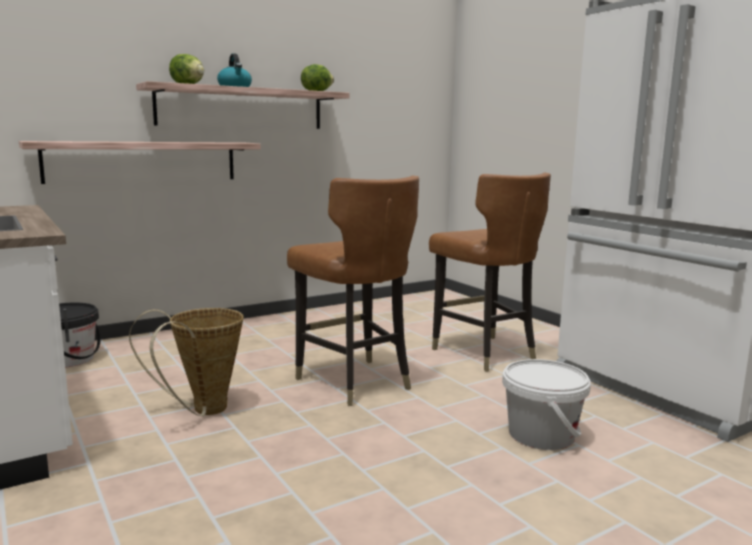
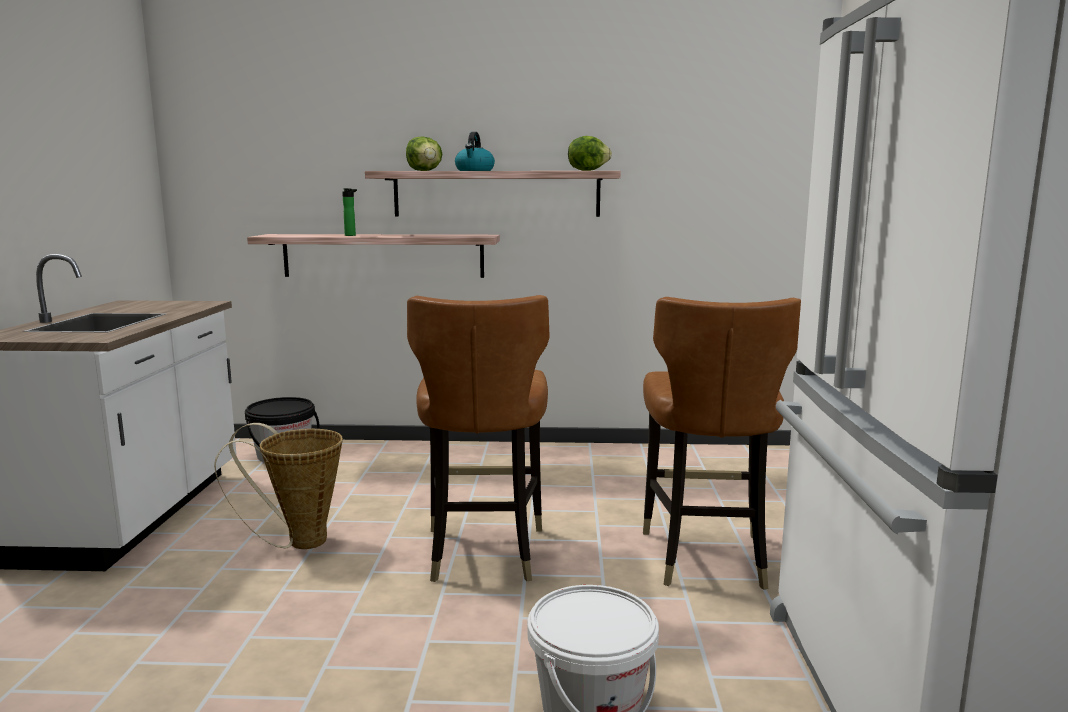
camera: 35 degrees right, 0 degrees up
none -> bottle [342,188,357,236]

